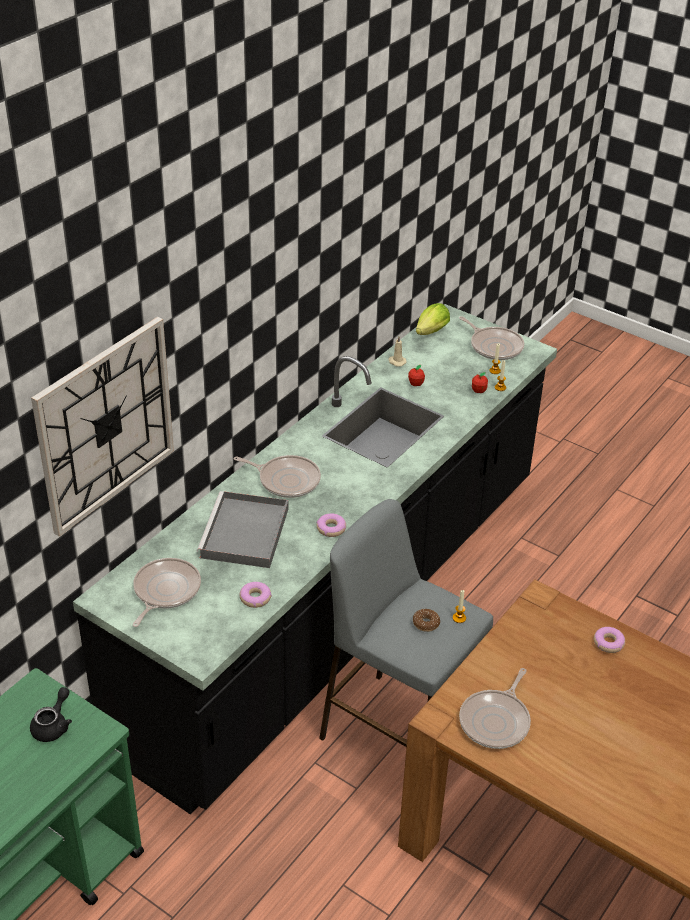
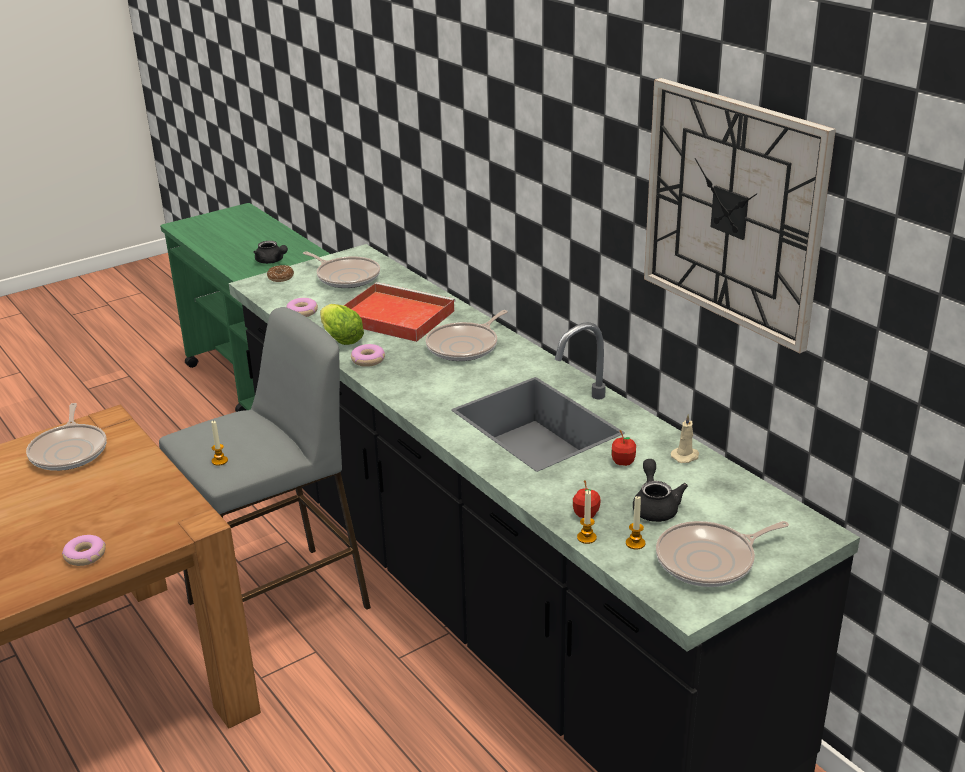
camera: 110 degrees right, 10 degrees down
wall clock [31,317,174,537] -> wall clock moved to [644,78,836,353]
grey tray [197,491,289,568] -> red tray [343,282,455,342]
donut [413,609,440,632] -> donut moved to [267,265,294,282]
lettuce [416,303,450,335] -> lettuce moved to [320,304,364,345]
frying pan [459,668,531,749] -> frying pan turned 150 degrees counterclockwise [26,403,107,471]
none -> black teapot [633,459,688,522]

